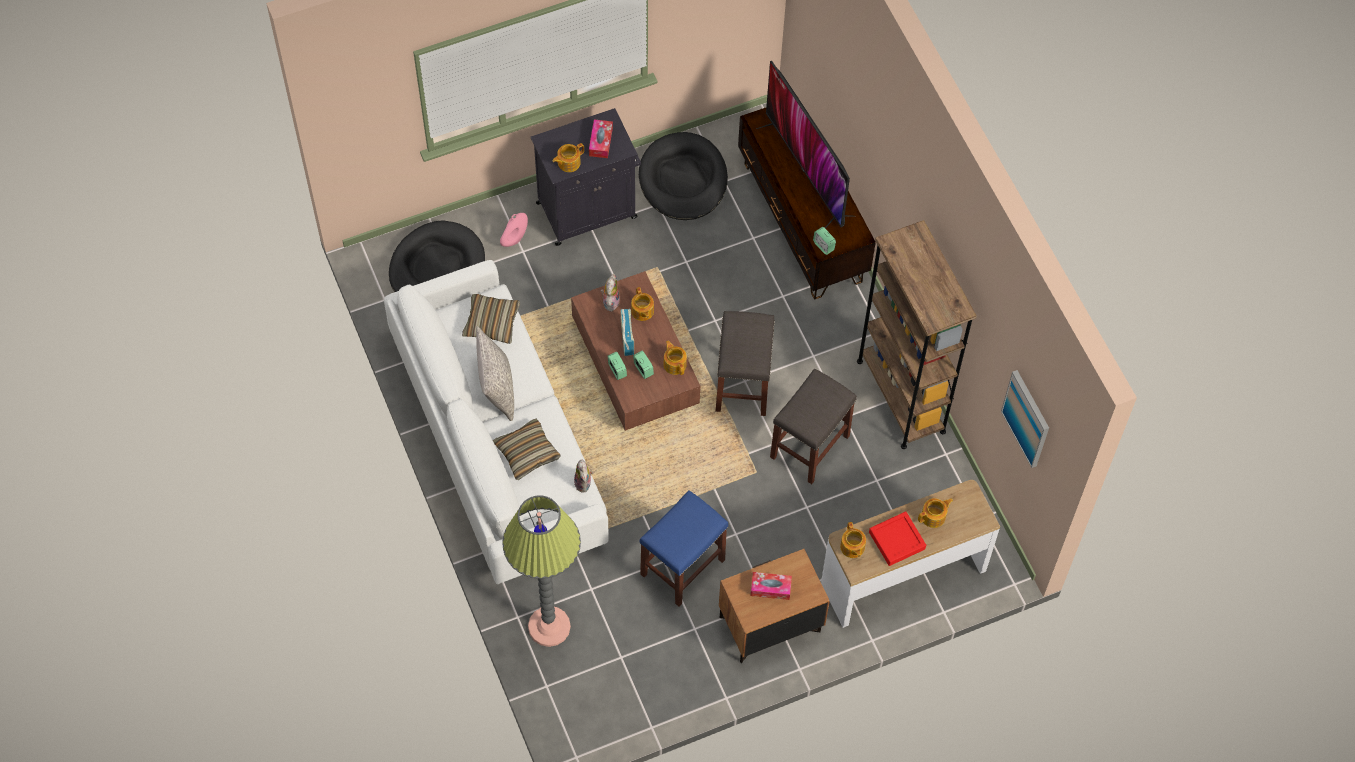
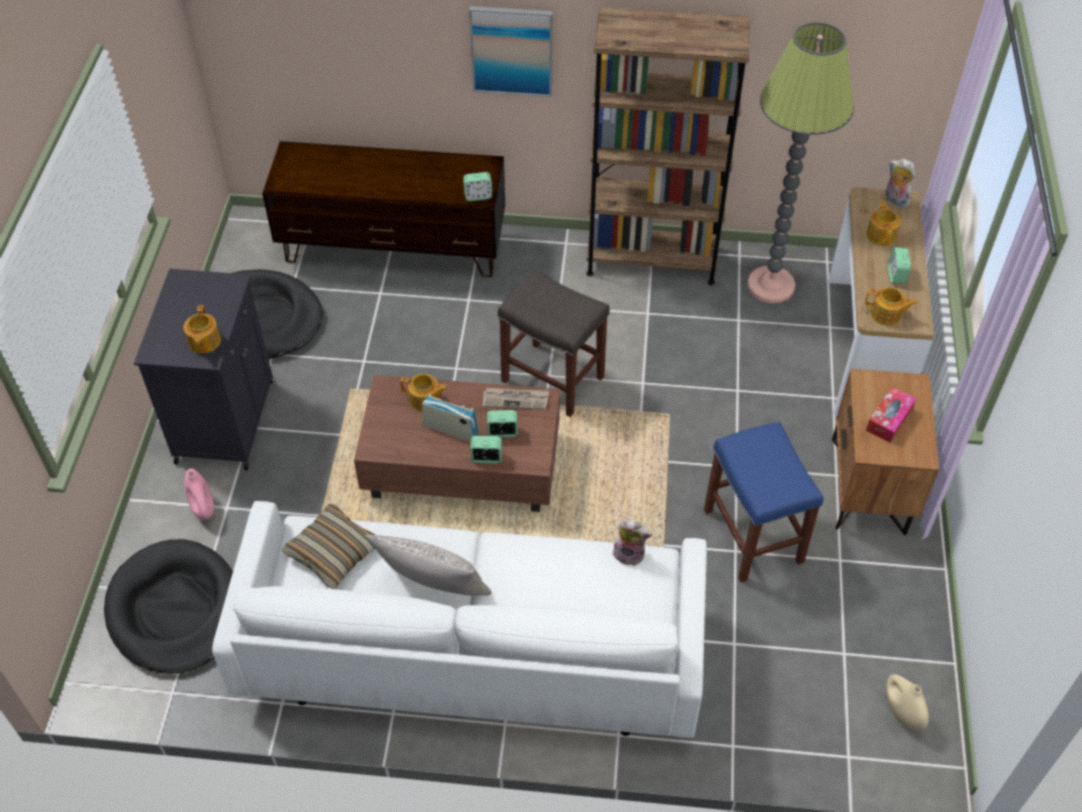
camera: 60 degrees left, 10 degrees down
pillow [493,419,560,480] -> none
floor lamp [502,495,581,647] -> floor lamp moved to [747,22,854,303]
tissue box [589,119,613,158] -> none
plush toy [601,274,620,311] -> plush toy moved to [885,159,916,208]
teapot [664,341,687,375] -> newspaper [482,388,549,409]
television [756,61,854,228] -> none
grey stool [770,368,857,484] -> none
red tray [869,511,926,566] -> alarm clock [888,247,911,284]
picture [1001,370,1049,468] -> picture moved to [469,6,553,97]
none -> beige vase [886,674,929,731]

